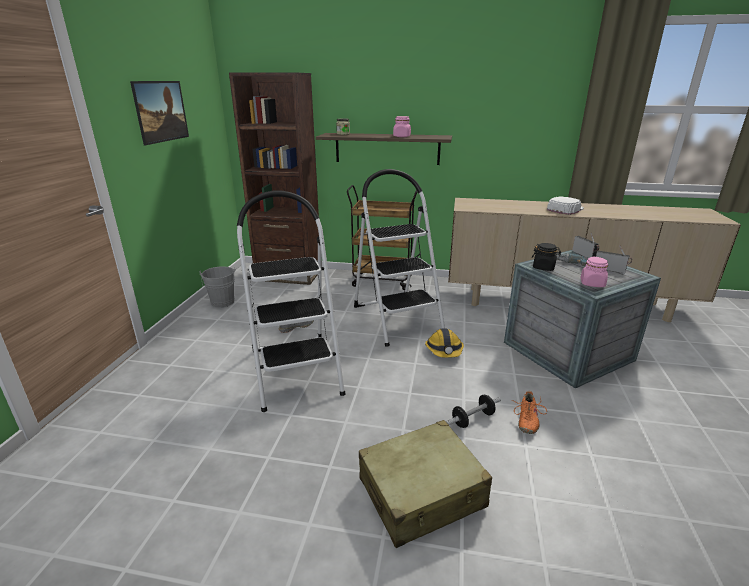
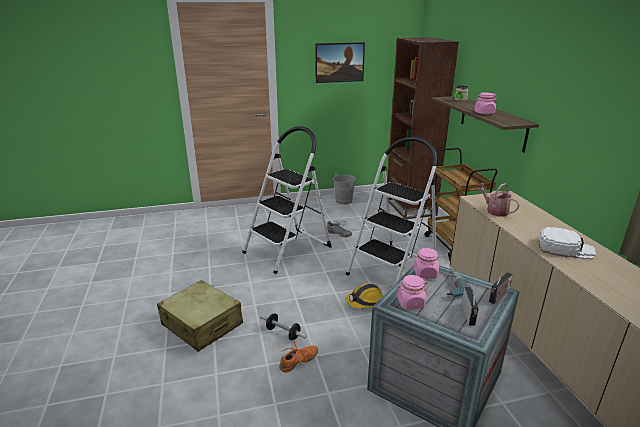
camera: 65 degrees right, 0 degrees up
orange shoe [512,391,547,434] -> orange shoe turned 150 degrees clockwise [279,340,318,373]
black jar [532,243,561,271] -> pink jar [414,247,439,279]
none -> watering can [476,182,520,217]

